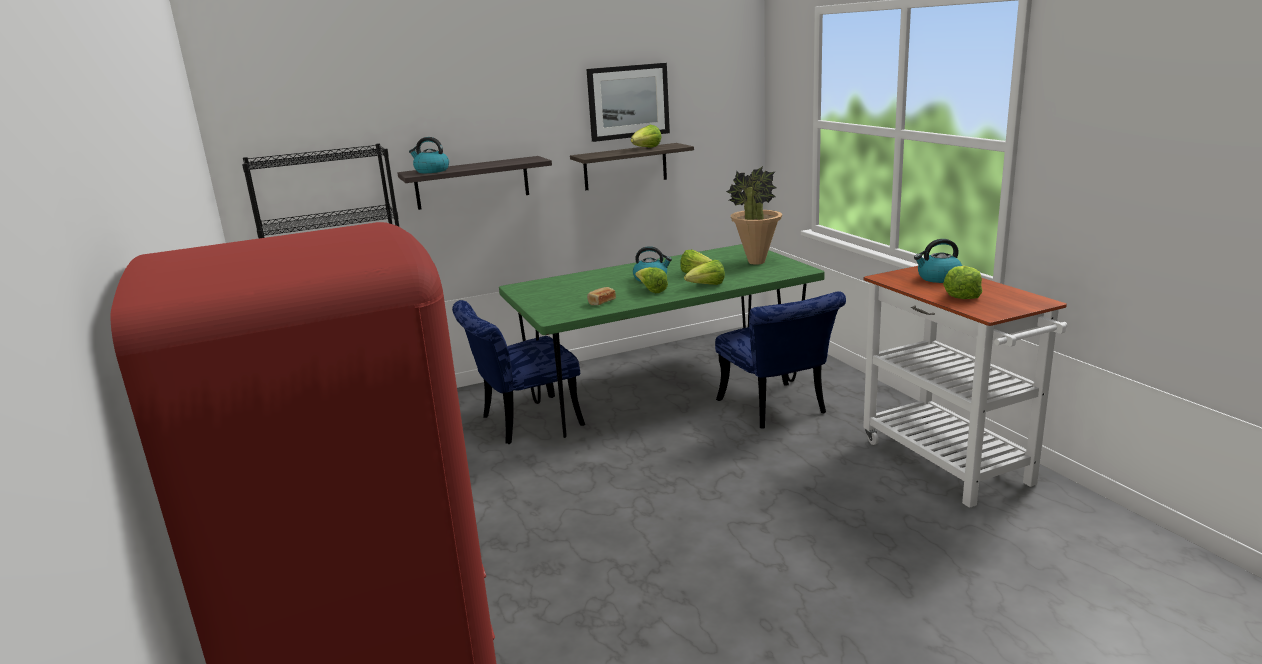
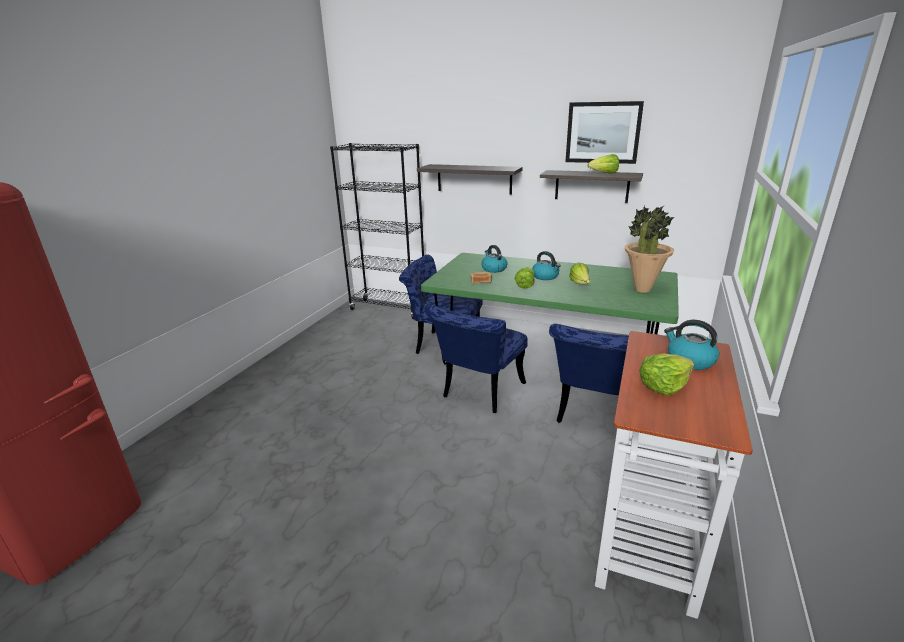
camera: 45 degrees right, 5 degrees up
kettle [409,137,449,173] -> kettle moved to [481,245,508,273]
lettuce [684,260,725,285] -> none
none -> blue chair [425,305,528,413]

